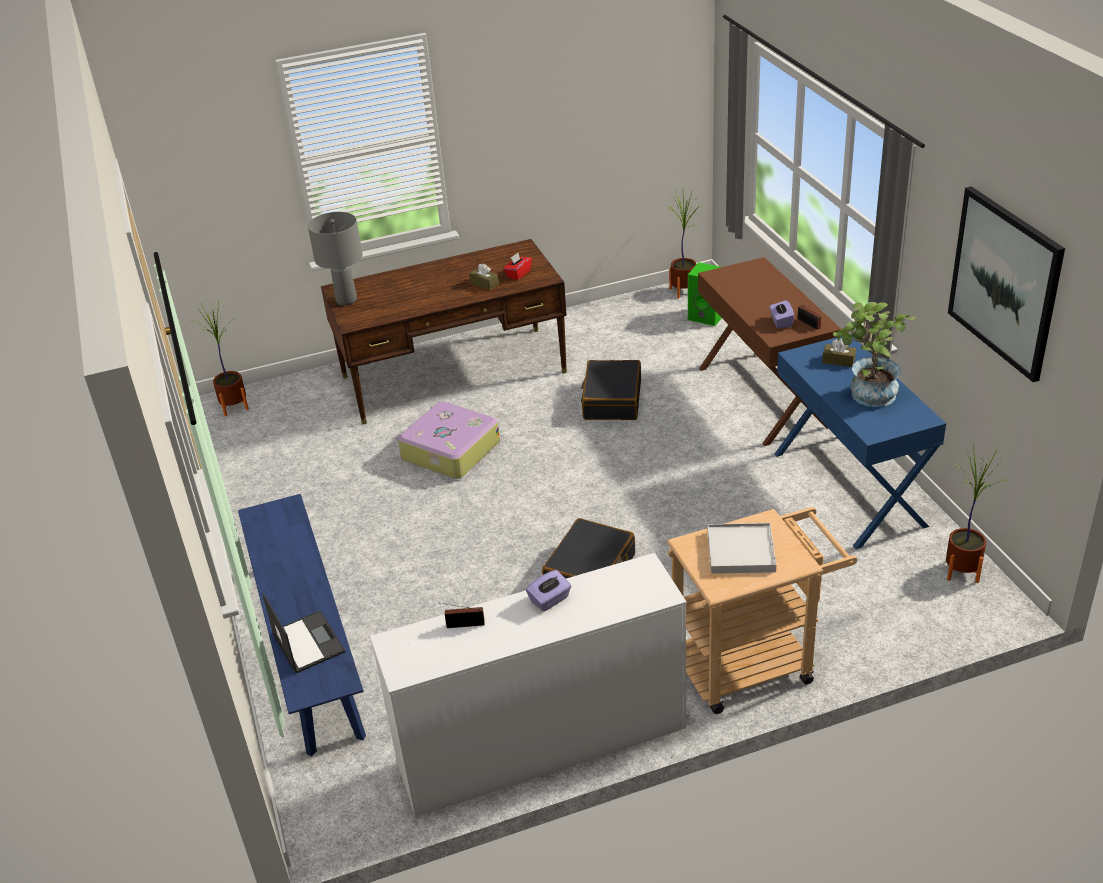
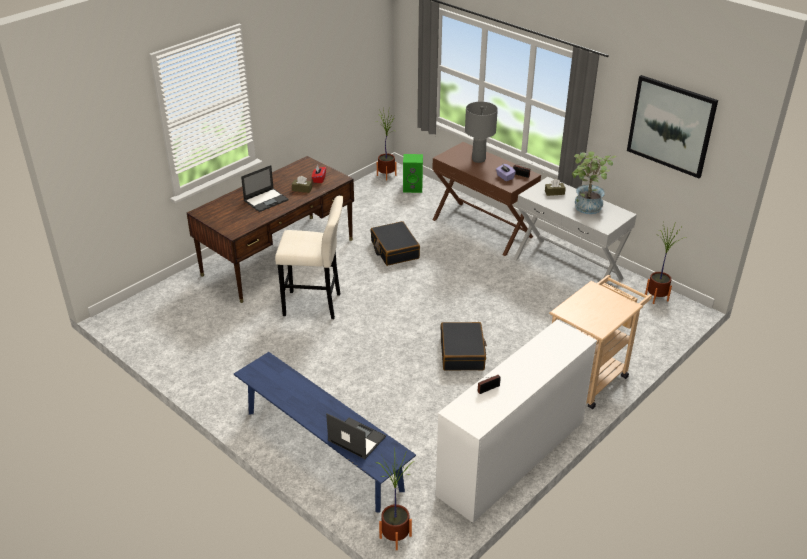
camera: 30 degrees left, 0 degrees up
potted plant [194,299,249,416] -> potted plant moved to [376,453,414,550]
grey table lamp [308,212,363,306] -> grey table lamp moved to [465,102,498,163]
suitcase [398,401,500,479] -> beige stool [275,196,343,319]
purple tissue box [526,570,571,612] -> none
white tray [707,523,776,574] -> none
blue console table [775,334,946,549] -> white console table [514,177,637,280]
none -> laptop [241,165,289,212]

